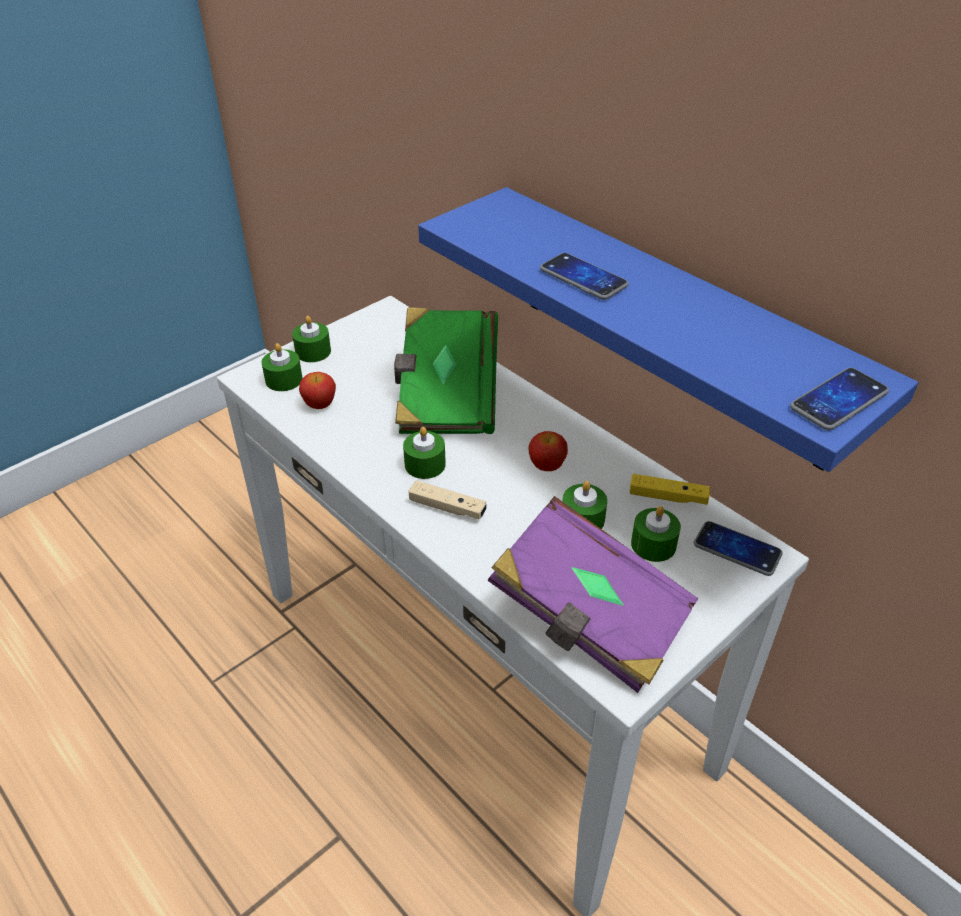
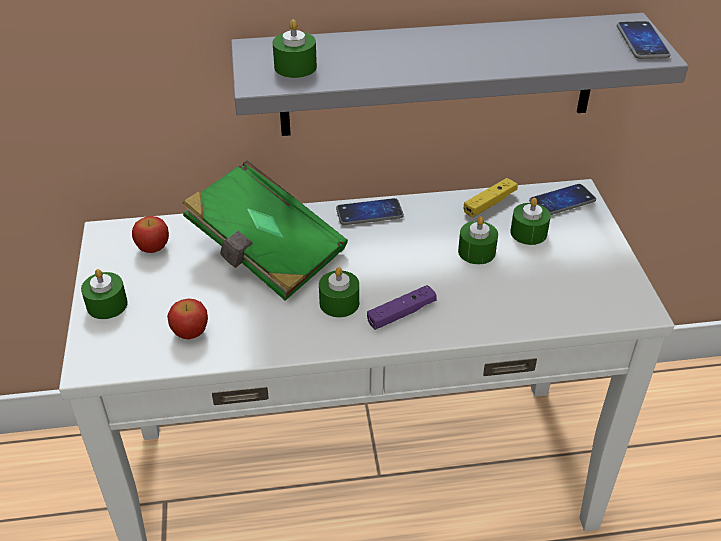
camera: 55 degrees left, 0 degrees up
green candle [262,343,303,391] -> green candle moved to [272,19,317,78]
beige game controller [408,480,487,520] -> purple game controller [367,285,437,330]
blue shelf [418,187,918,472] -> grey shelf [231,13,688,136]
purple book [488,496,698,693] -> none
apple [528,431,568,471] -> apple moved to [132,216,169,253]
phone [540,253,629,300] -> phone moved to [336,198,404,225]

